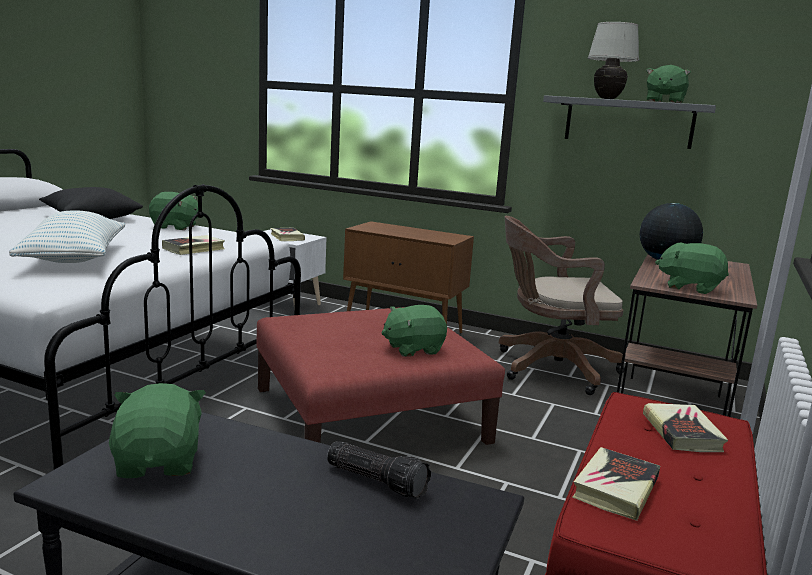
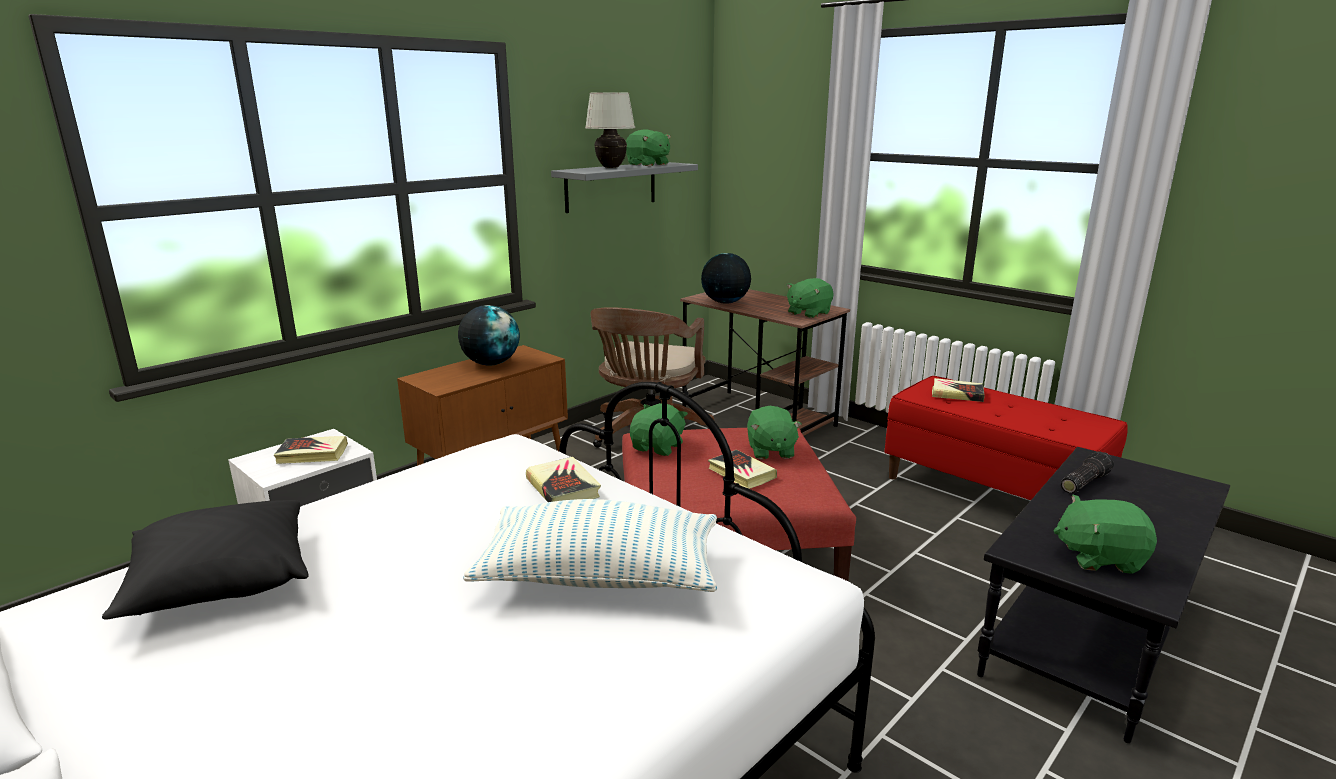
camera: 70 degrees left, 5 degrees up
green plush toy [149,192,199,230] -> green plush toy moved to [630,403,688,456]
book [572,447,660,521] -> book moved to [708,450,777,489]
none -> globe [458,305,520,366]

